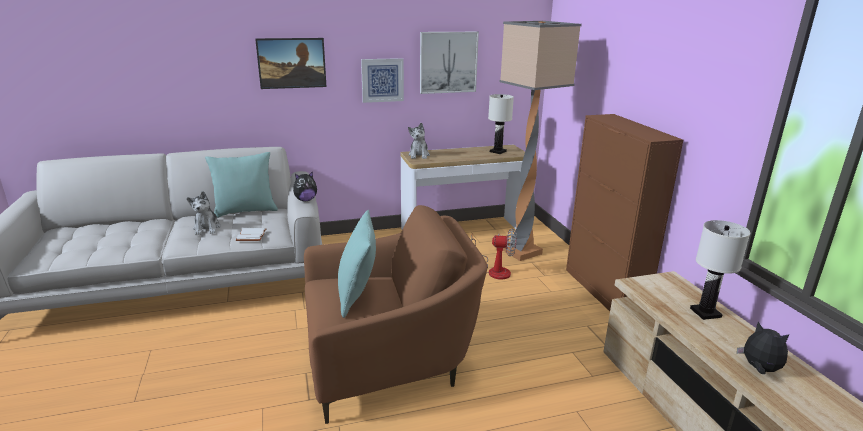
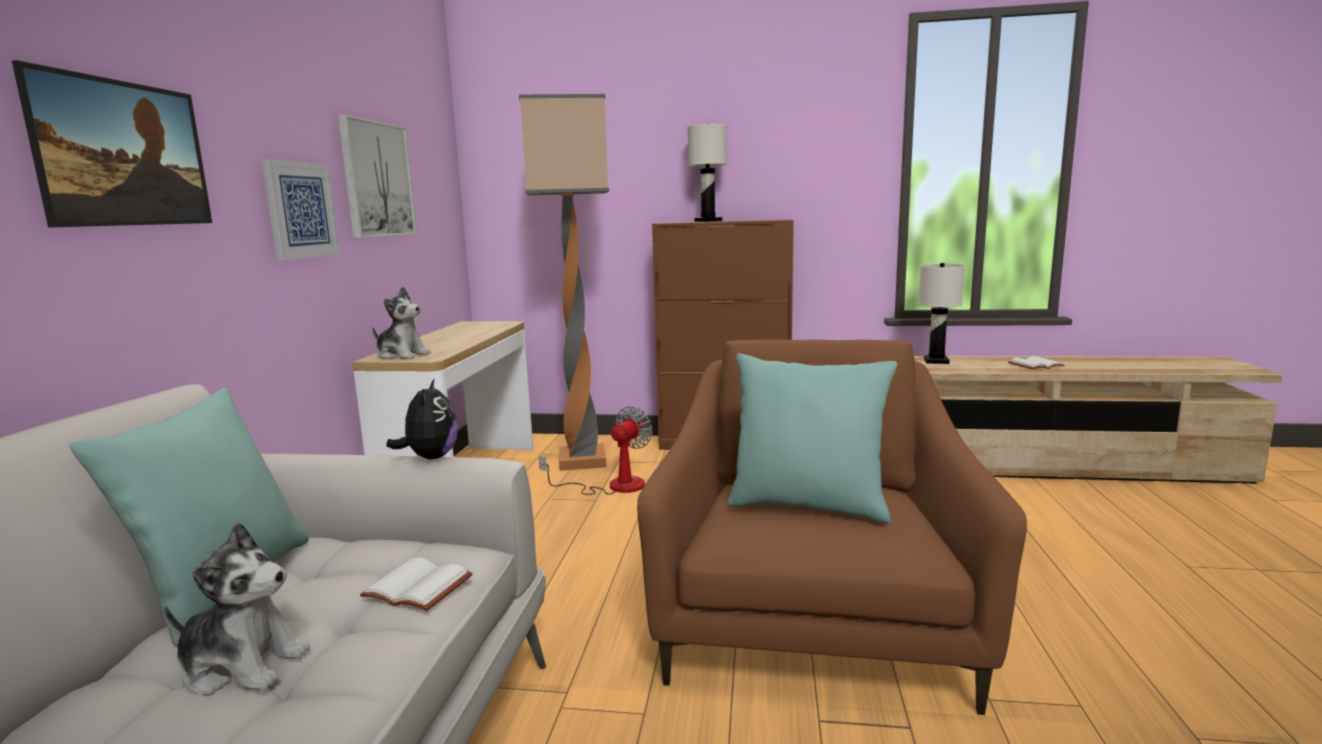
camera: 65 degrees left, 10 degrees down
white table lamp [488,94,514,154] -> white table lamp moved to [687,124,727,222]
plush toy [737,322,789,374] -> white book [1008,356,1065,369]

